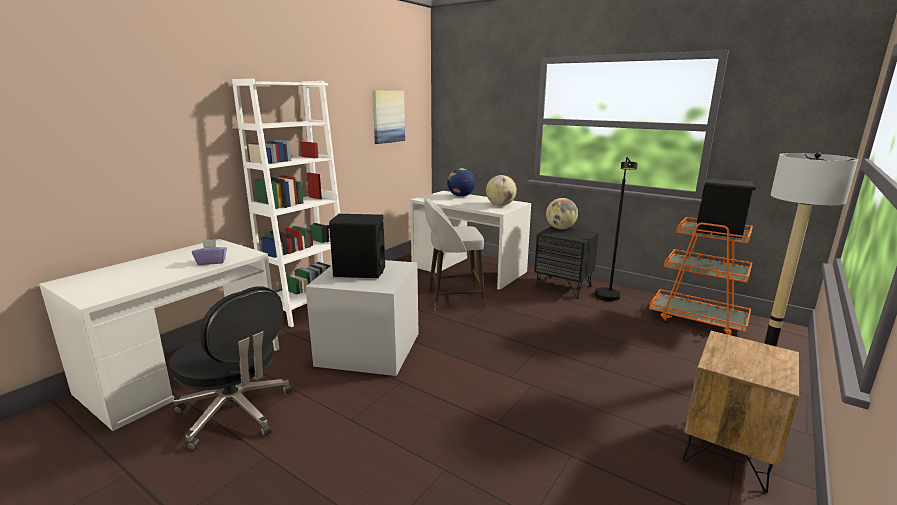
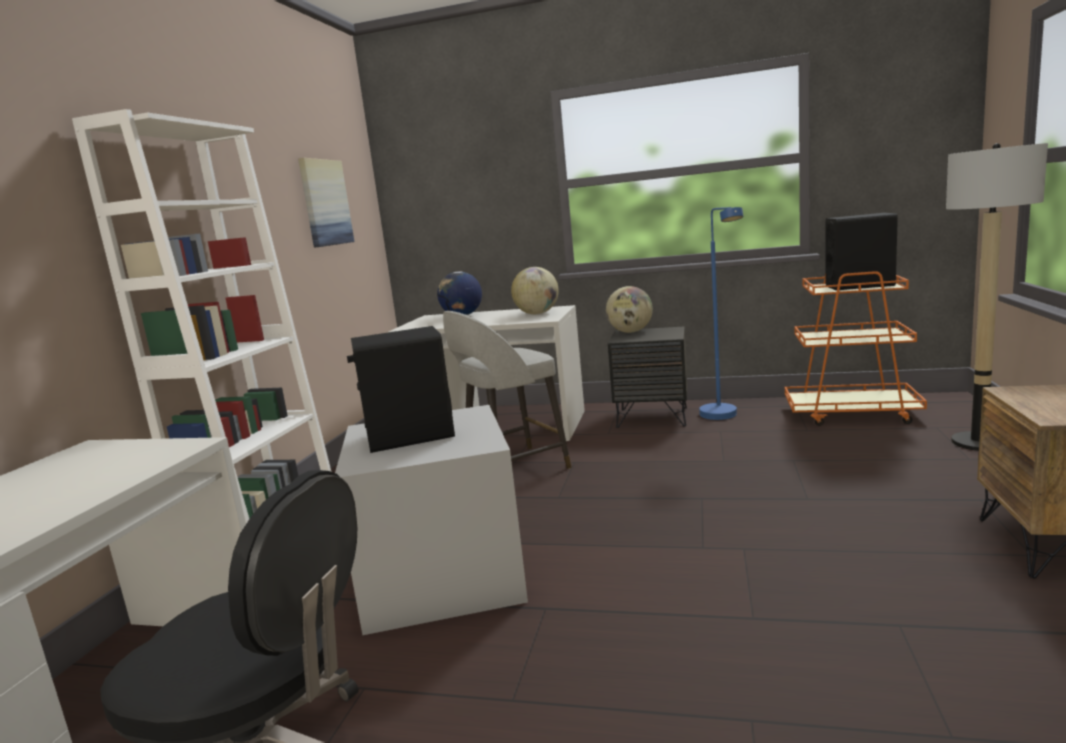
camera: 20 degrees left, 5 degrees down
purple tissue box [192,239,227,265] -> none
black floor lamp [594,157,637,301] -> blue floor lamp [699,207,743,420]

